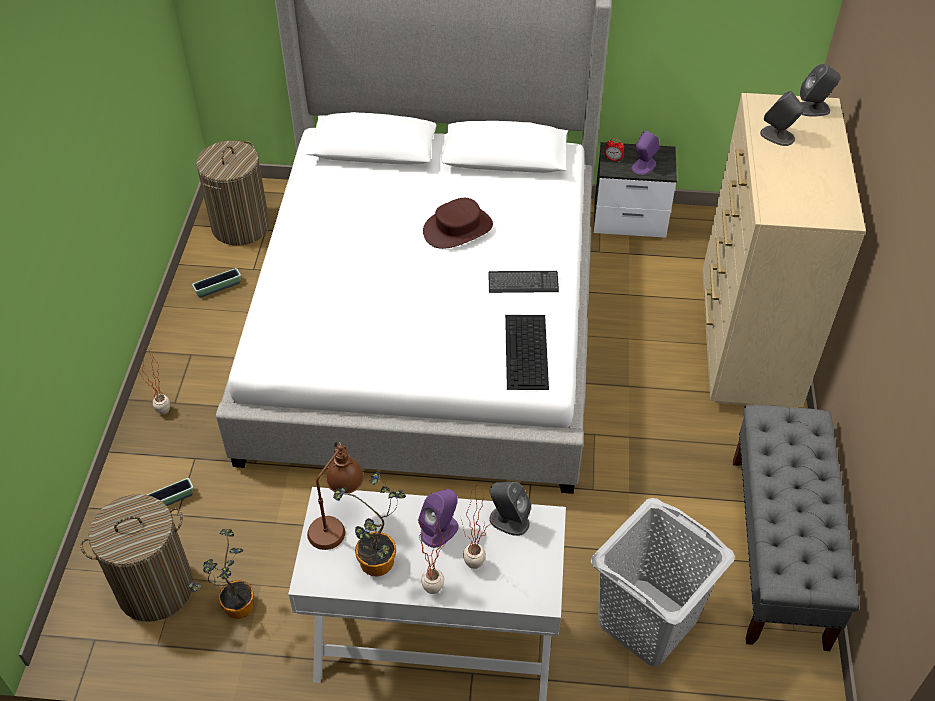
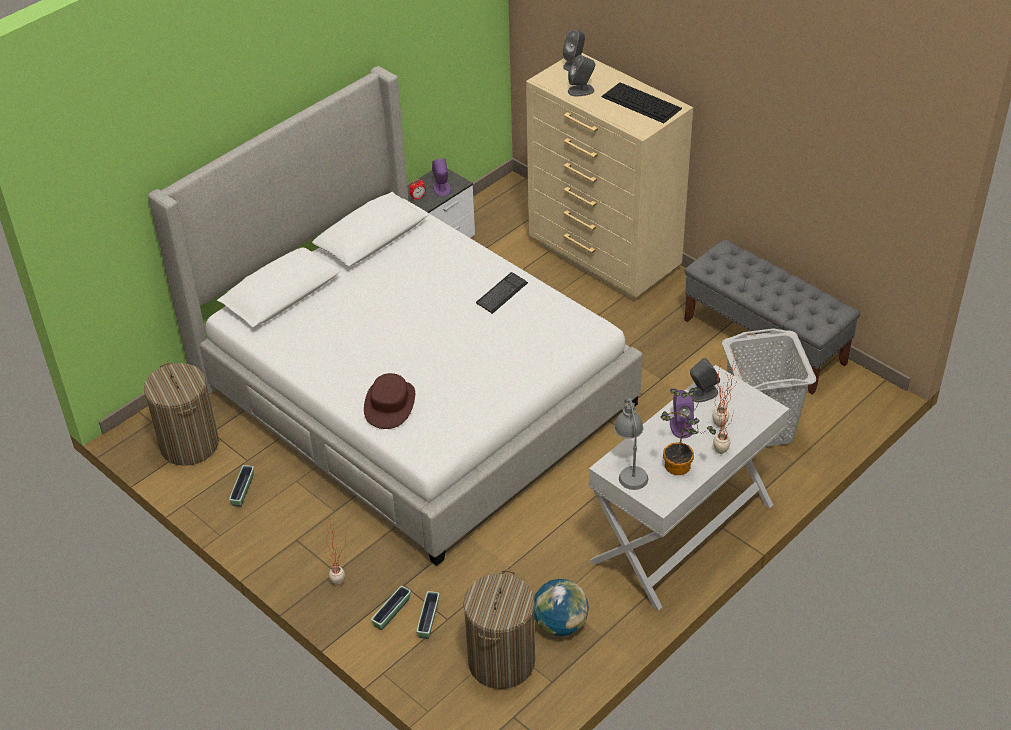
camera: 50 degrees left, 5 degrees down
potted plant [187,529,254,619] -> globe [534,579,589,636]
brown table lamp [307,442,364,550] -> grey table lamp [614,398,648,490]
brown hat [423,198,493,249] -> brown hat moved to [364,373,415,429]
keyboard [505,315,549,390] -> keyboard moved to [601,82,682,123]
none -> planter [371,586,411,630]

